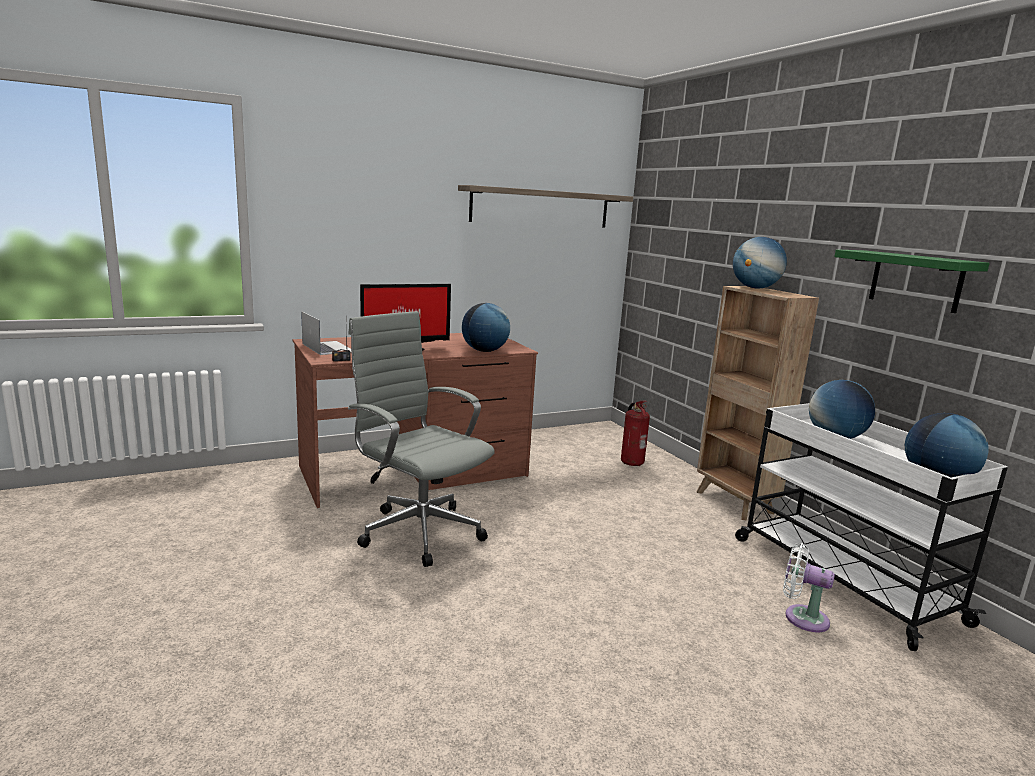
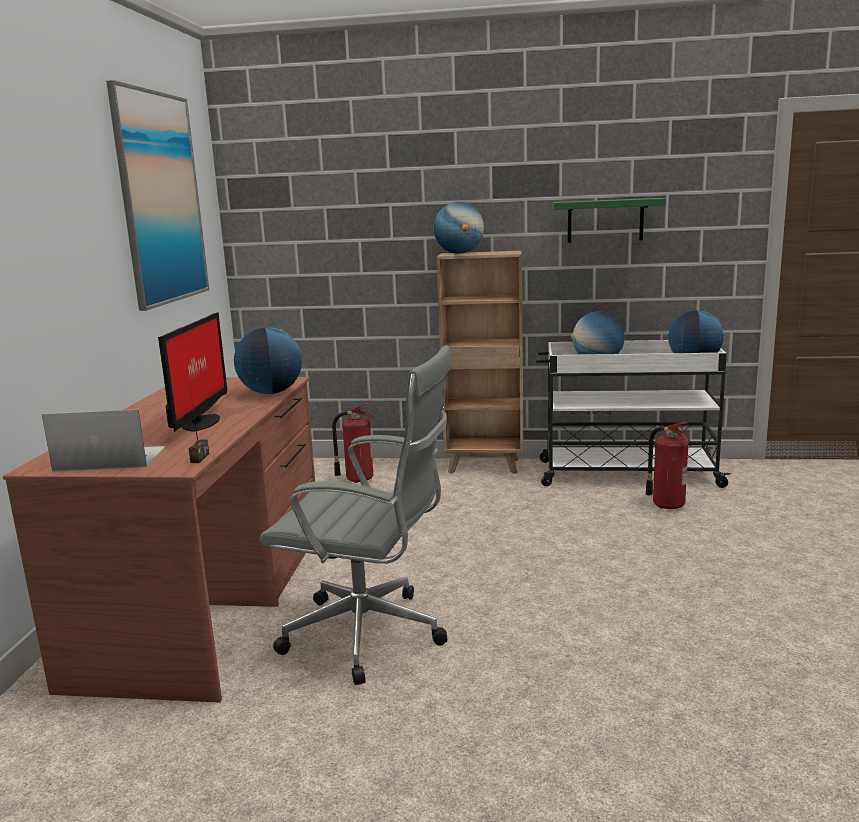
camera: 55 degrees left, 0 degrees up
grey office chair [348,311,495,567] -> grey office chair turned 150 degrees counterclockwise [259,345,452,685]
shelf [458,185,633,228] -> picture [106,80,209,311]
white fan [783,543,835,632] -> fire extinguisher [645,422,690,509]

